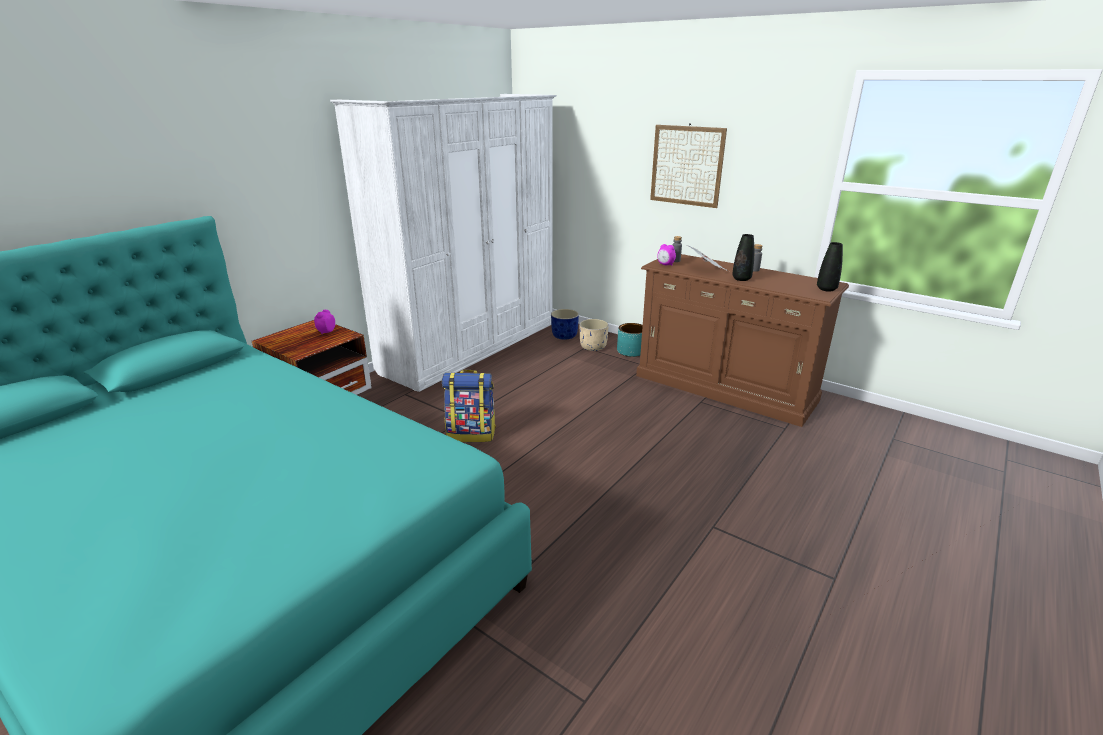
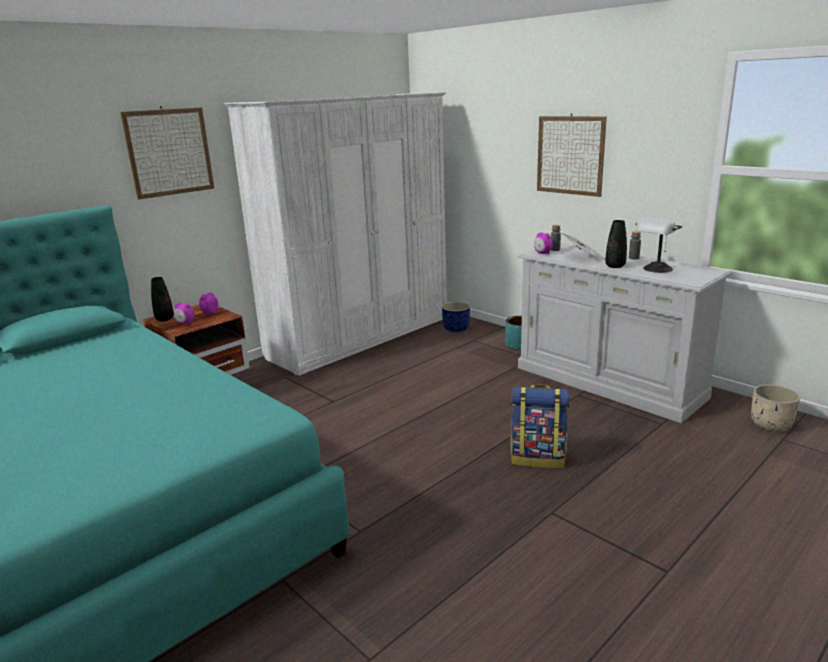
camera: 10 degrees right, 5 degrees down
backpack [442,370,496,442] -> backpack moved to [511,384,569,468]
beige planter [580,319,609,351] -> beige planter moved to [751,385,800,431]
brown dresser [636,254,849,427] -> white dresser [517,243,732,423]
black vase [817,242,843,292] -> black vase moved to [151,277,174,321]
none -> picture [120,106,214,200]
none -> alarm clock [174,303,194,324]
none -> table lamp [635,217,682,273]

